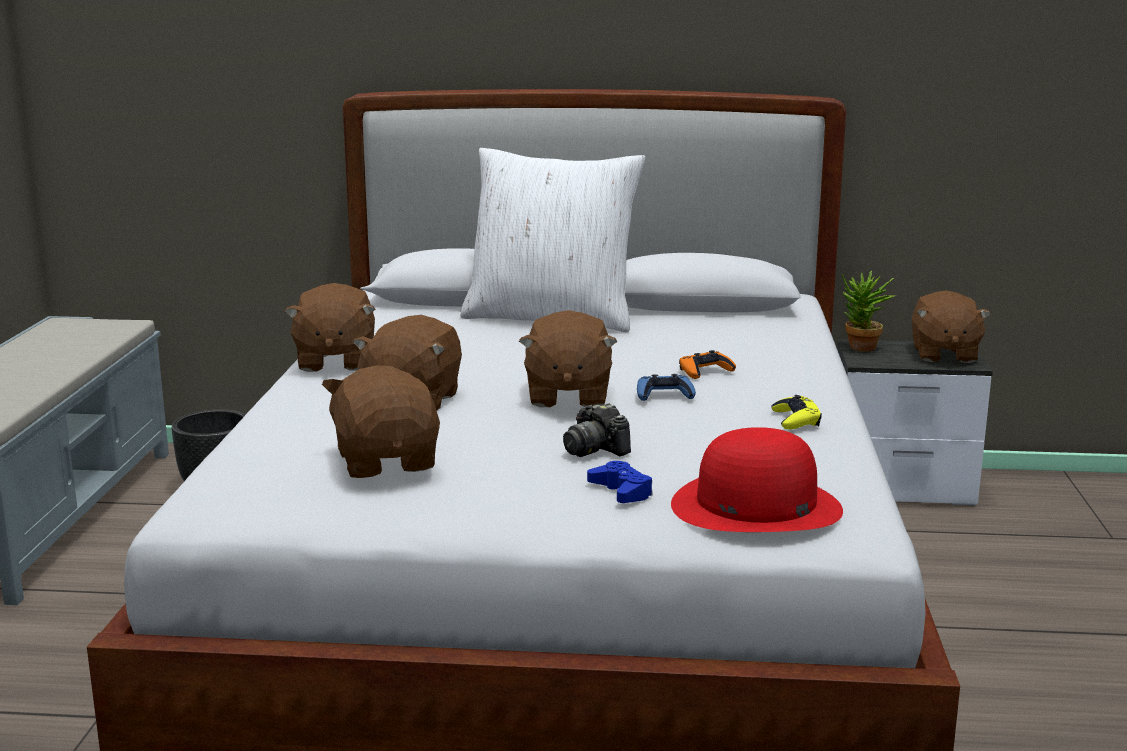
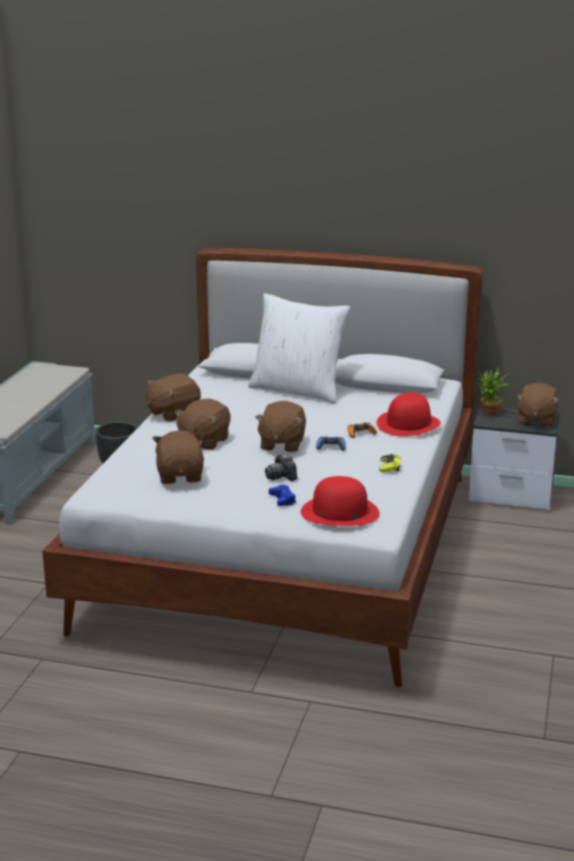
camera: 10 degrees right, 5 degrees up
brown plush toy [284,283,375,372] -> brown plush toy turned 45 degrees clockwise [146,374,201,422]
none -> red hat [377,392,441,437]

